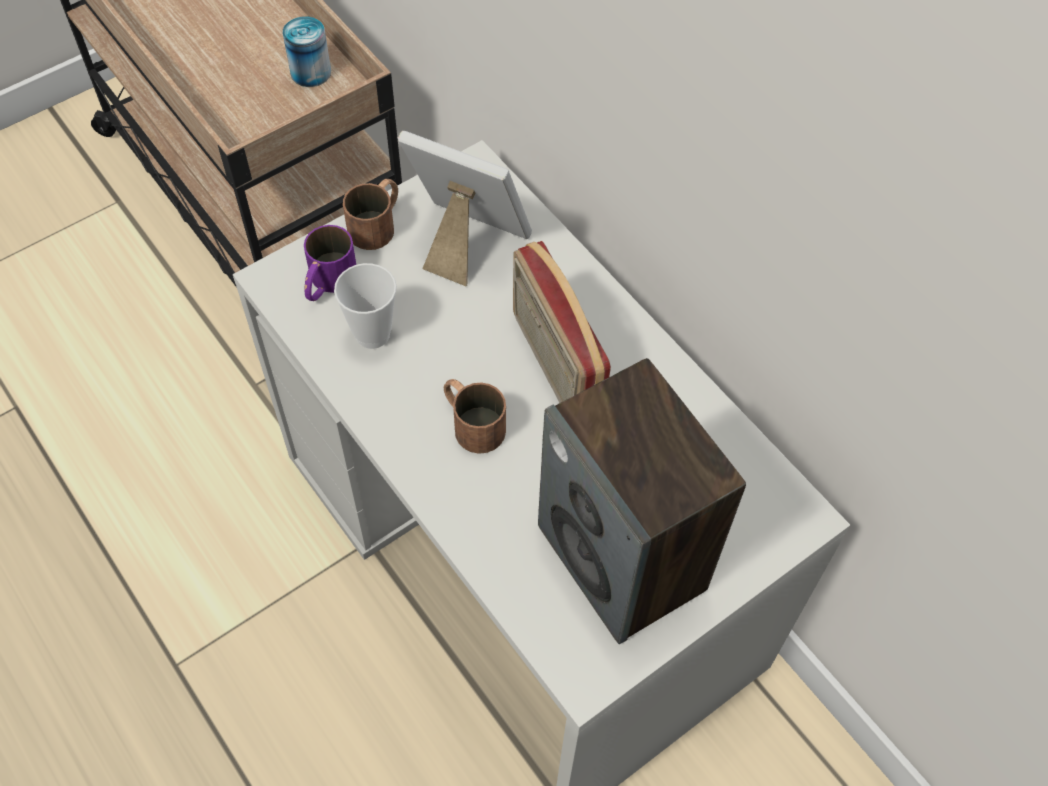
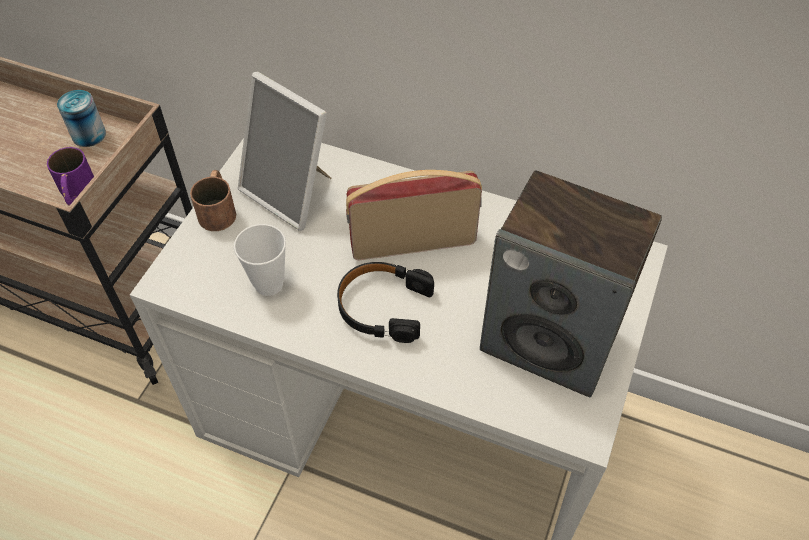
camera: 30 degrees left, 5 degrees down
purple mug [304,225,356,301] -> purple mug moved to [47,147,94,206]
picture frame [398,131,532,287] -> picture frame turned 135 degrees counterclockwise [238,72,332,231]
brown mug [444,379,506,454] -> black headphones [337,262,434,343]
radio [513,241,611,403] -> radio turned 135 degrees clockwise [346,170,482,261]

